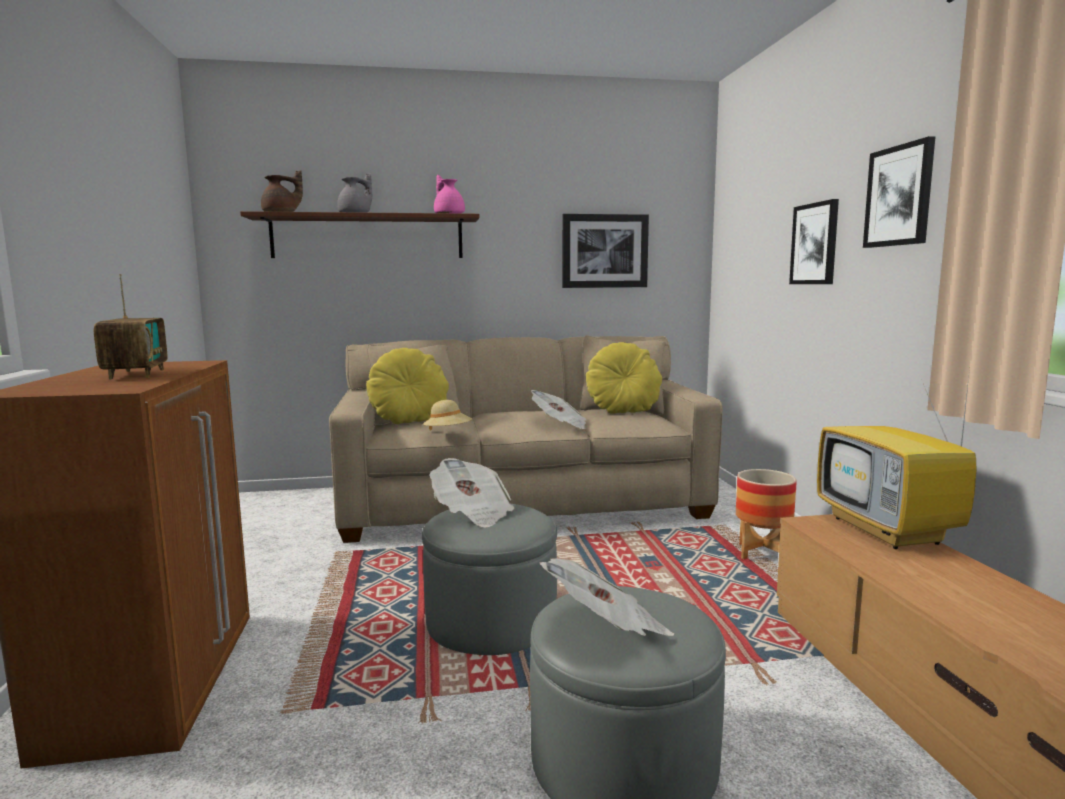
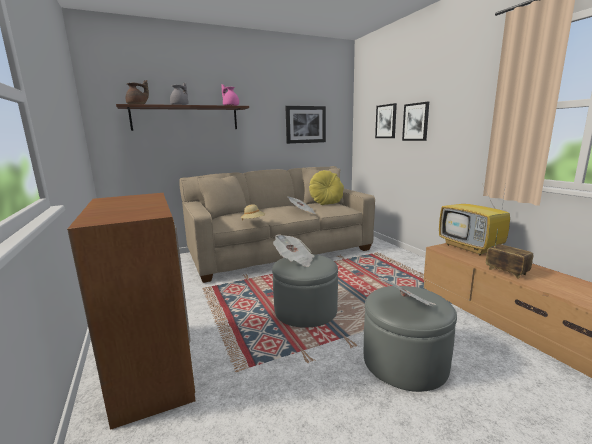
camera: 15 degrees left, 5 degrees up
radio [94,274,168,380] -> radio moved to [486,229,533,279]
yellow pillow [366,348,449,424] -> none
planter [736,469,797,559] -> none
picture [863,136,935,248] -> picture moved to [375,103,397,138]

